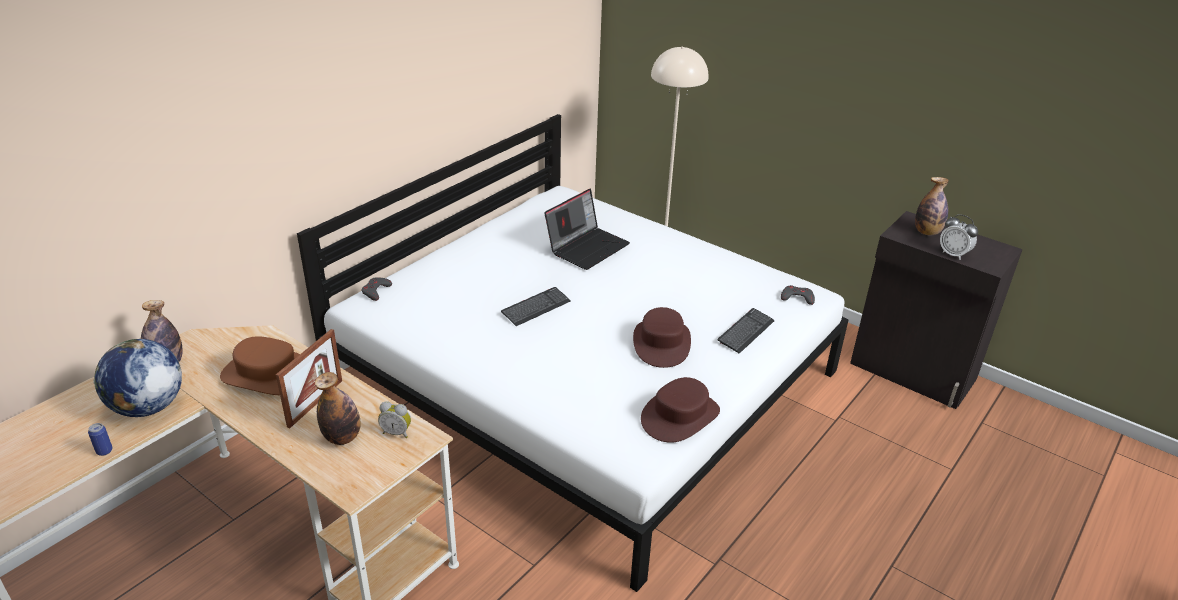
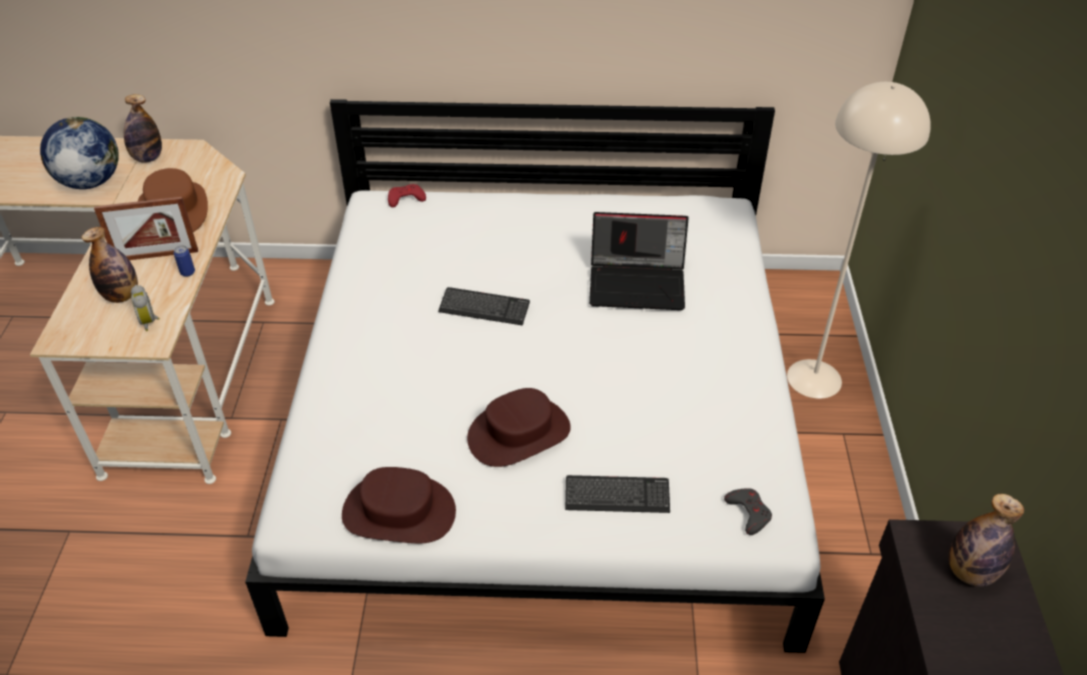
camera: 55 degrees right, 10 degrees up
can [88,423,113,456] -> can moved to [174,245,195,277]
grey game controller [361,277,392,301] -> red game controller [388,184,426,207]
alarm clock [940,214,978,260] -> none

